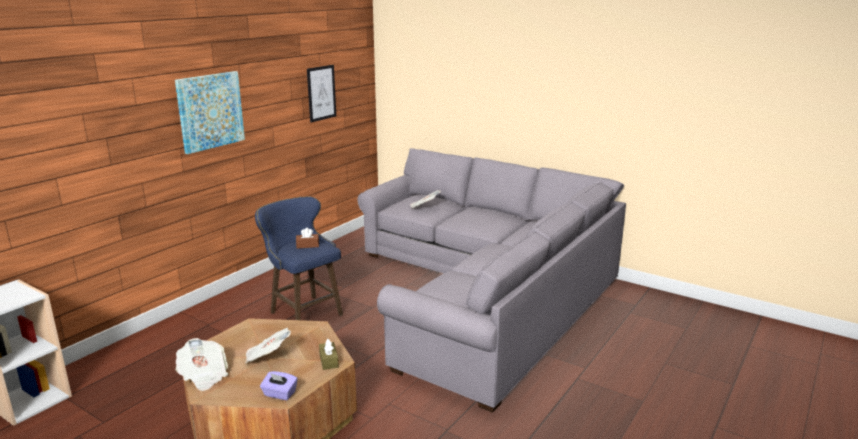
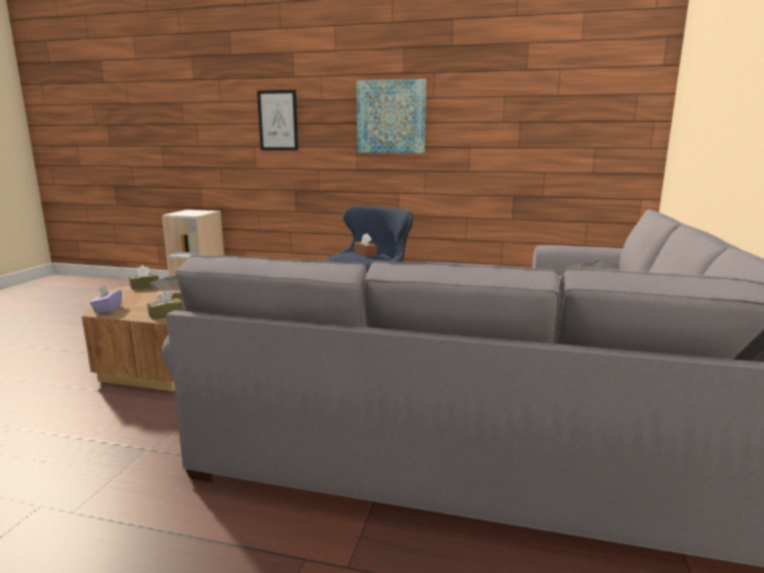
camera: 70 degrees right, 5 degrees down
newspaper [176,338,228,391] -> brown tissue box [129,265,159,290]
picture [307,65,336,122] -> picture moved to [257,90,298,151]

